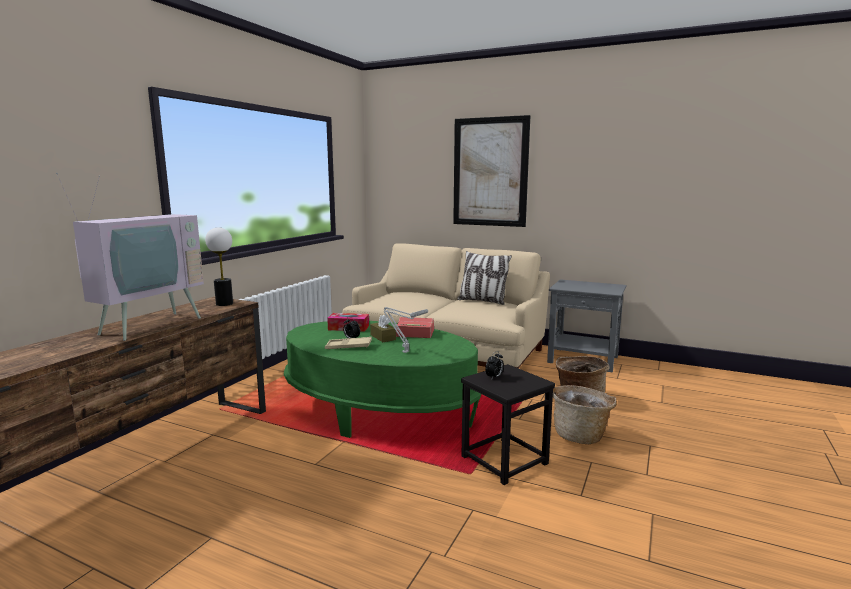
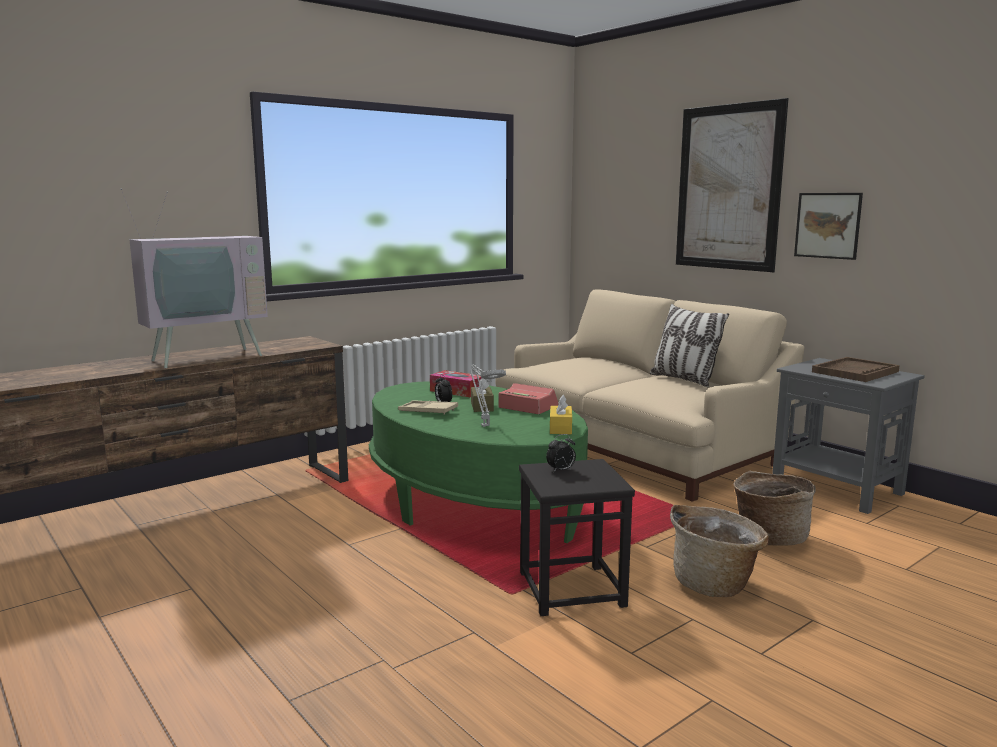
camera: 25 degrees right, 0 degrees up
table lamp [205,227,233,306] -> none
none -> yellow tissue box [550,395,572,434]
none -> picture [794,193,863,260]
none -> brown tray [812,357,900,382]

